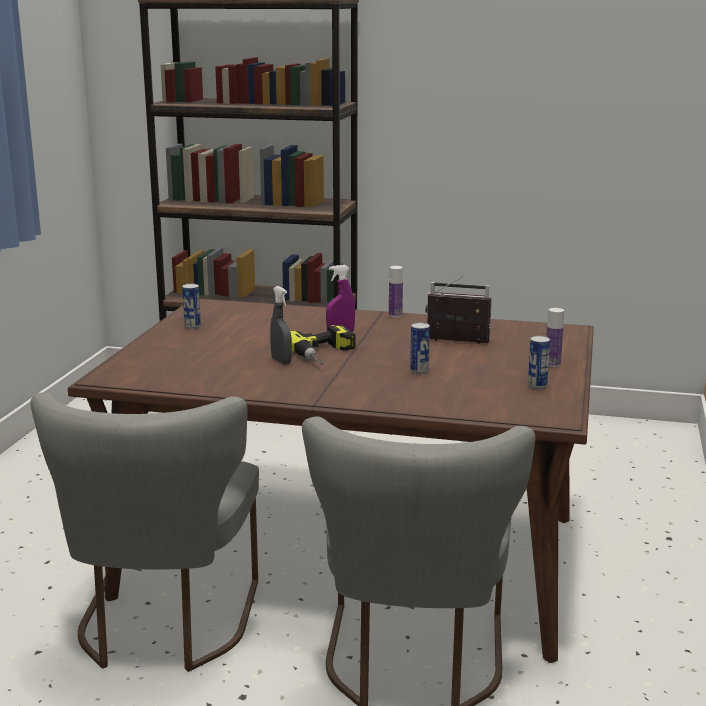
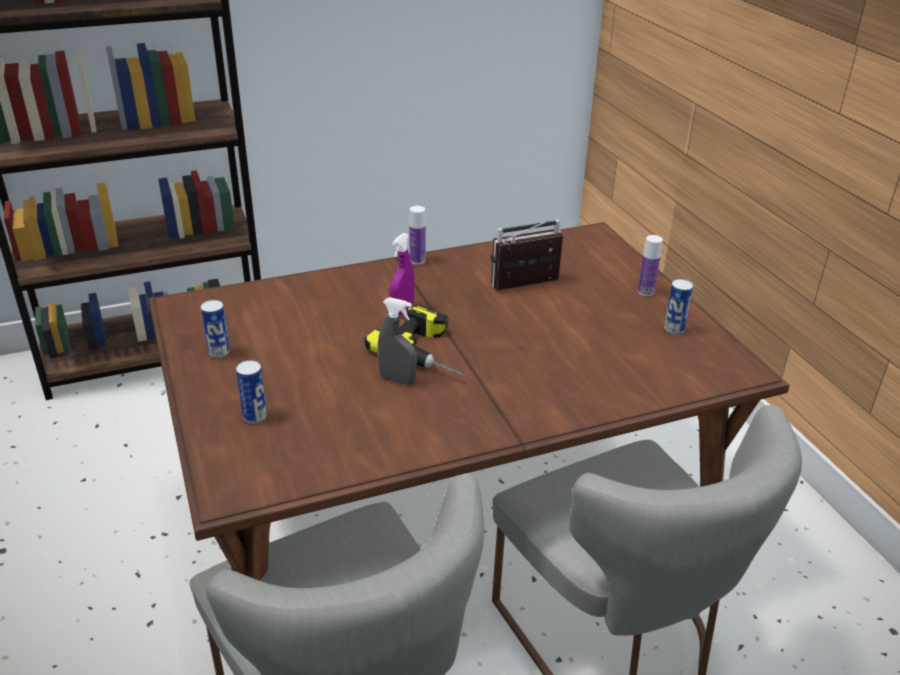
camera: 35 degrees left, 15 degrees up
can [410,322,430,374] -> can moved to [236,360,267,424]

